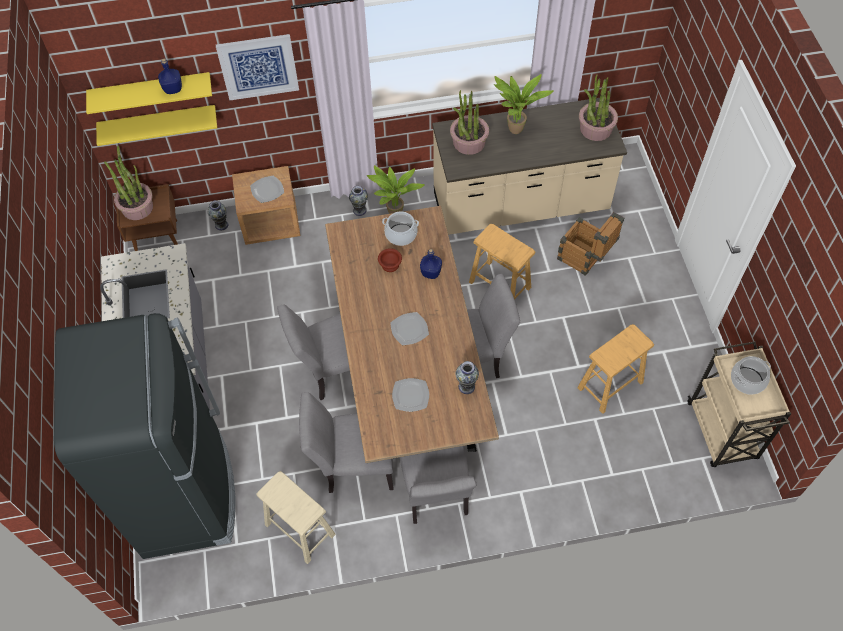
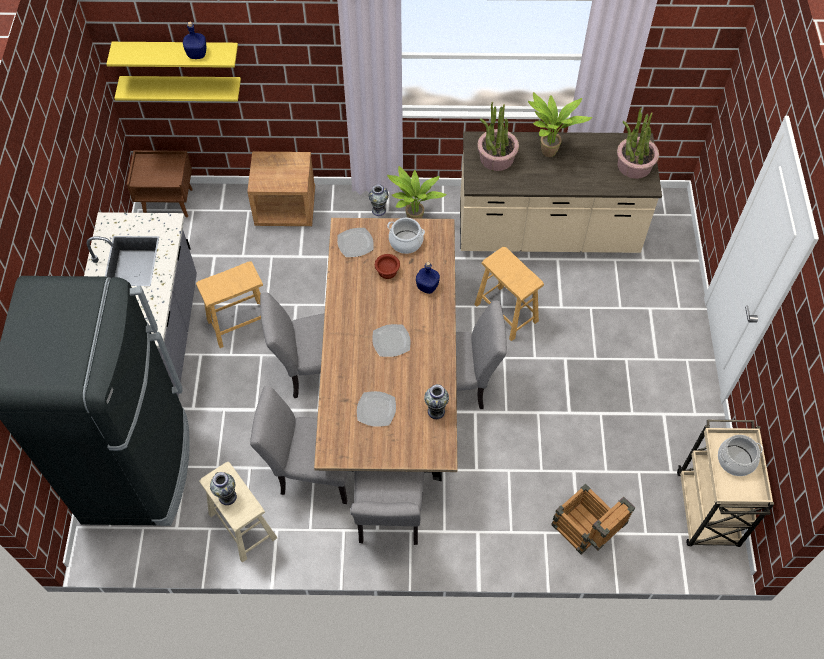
camera: 10 degrees right, 0 degrees up
potted plant [104,146,153,220] -> none
vase [208,200,228,231] -> vase moved to [210,472,237,505]
picture [216,34,299,100] -> none
plate [250,176,284,203] -> plate moved to [337,228,374,257]
crate [557,212,624,276] -> crate moved to [551,484,635,554]
brown stool [577,324,654,414] -> brown stool moved to [196,262,263,348]

